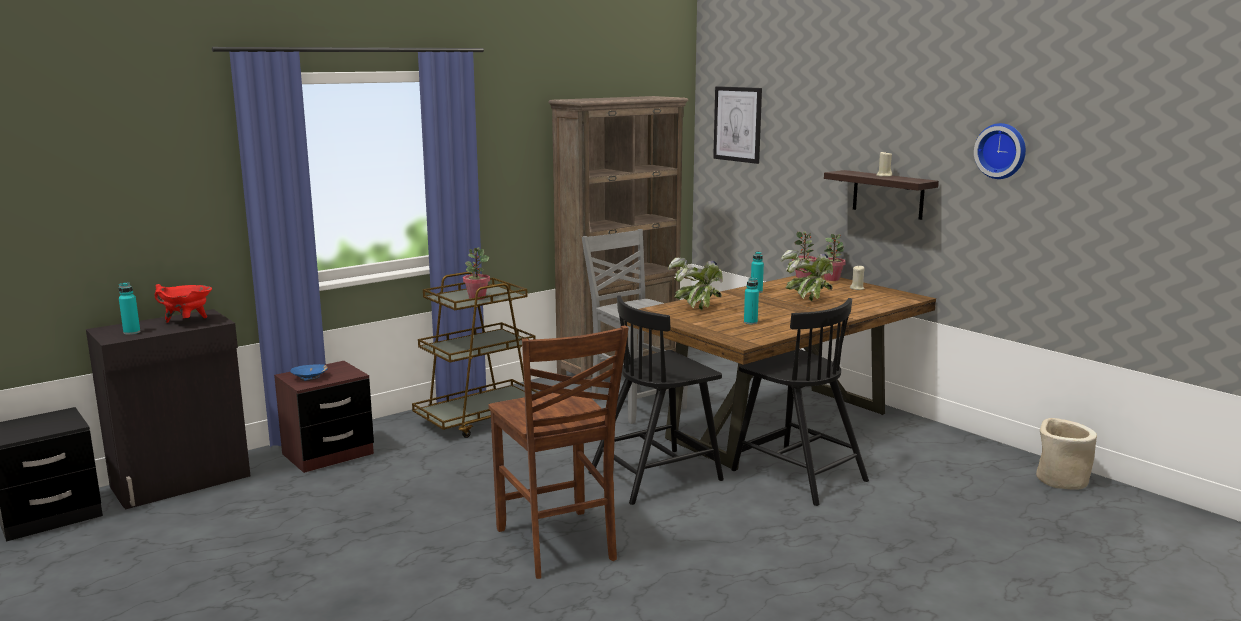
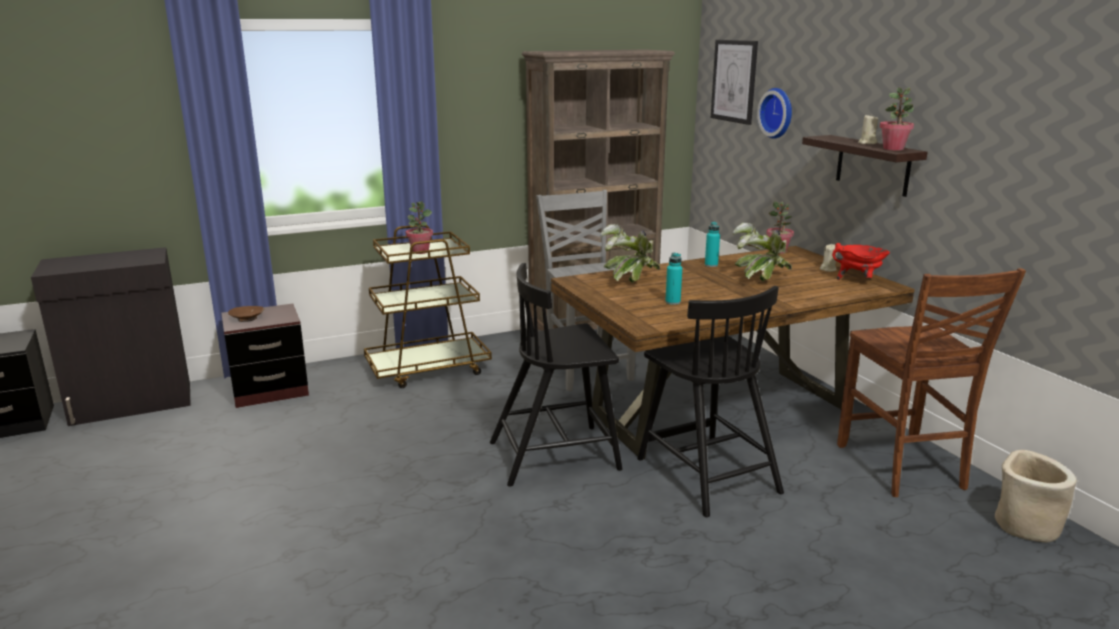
camera: 15 degrees right, 5 degrees up
turquoise bottle [118,282,140,335] -> none
red cooking pot [155,284,212,323] -> red cooking pot moved to [832,243,890,280]
blue bowl [290,364,328,381] -> brown bowl [228,306,264,322]
brown chair [489,326,629,579] -> brown chair moved to [837,268,1026,497]
potted plant [824,234,846,281] -> potted plant moved to [880,87,914,150]
wall clock [974,123,1026,179] -> wall clock moved to [757,88,792,139]

